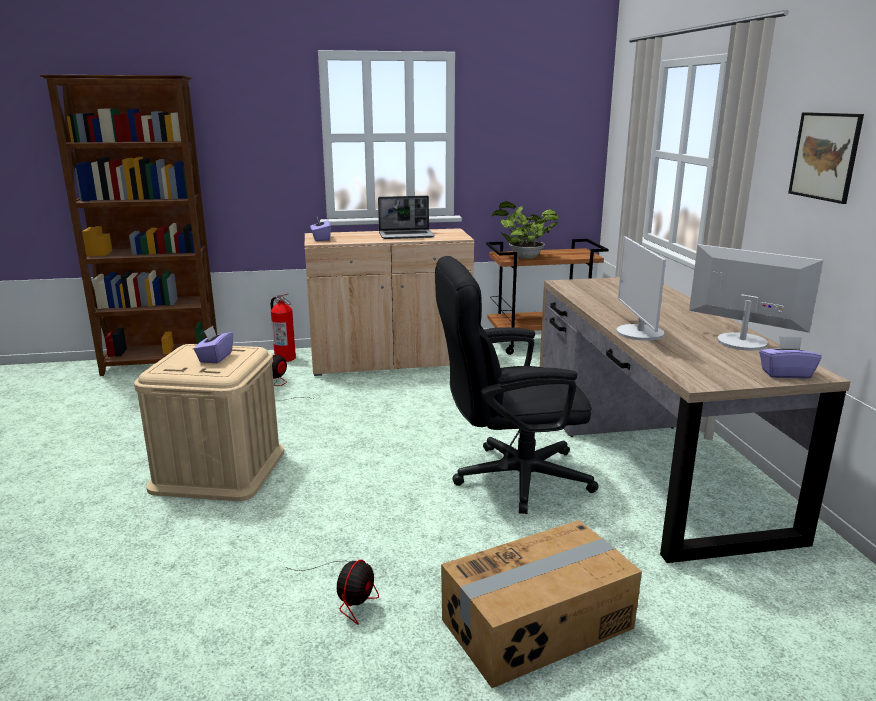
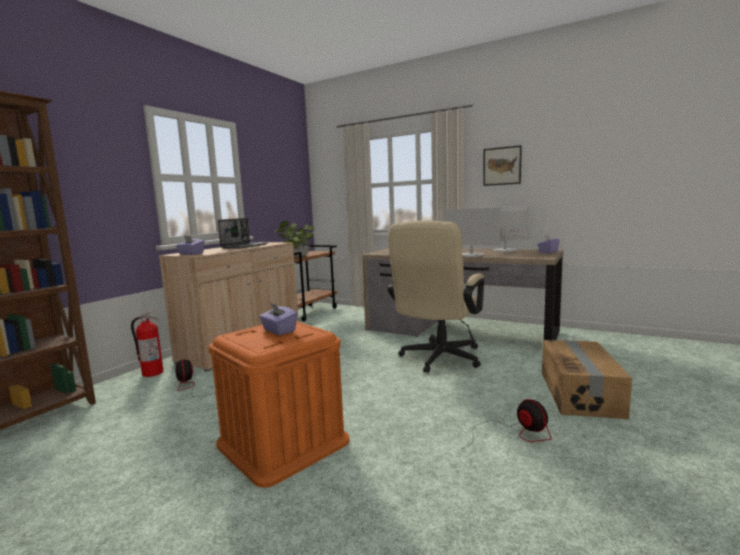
camera: 50 degrees left, 10 degrees down
beige storage box [134,344,284,501] -> orange storage box [209,321,350,488]
black office chair [435,256,599,514] -> beige office chair [388,220,484,373]

